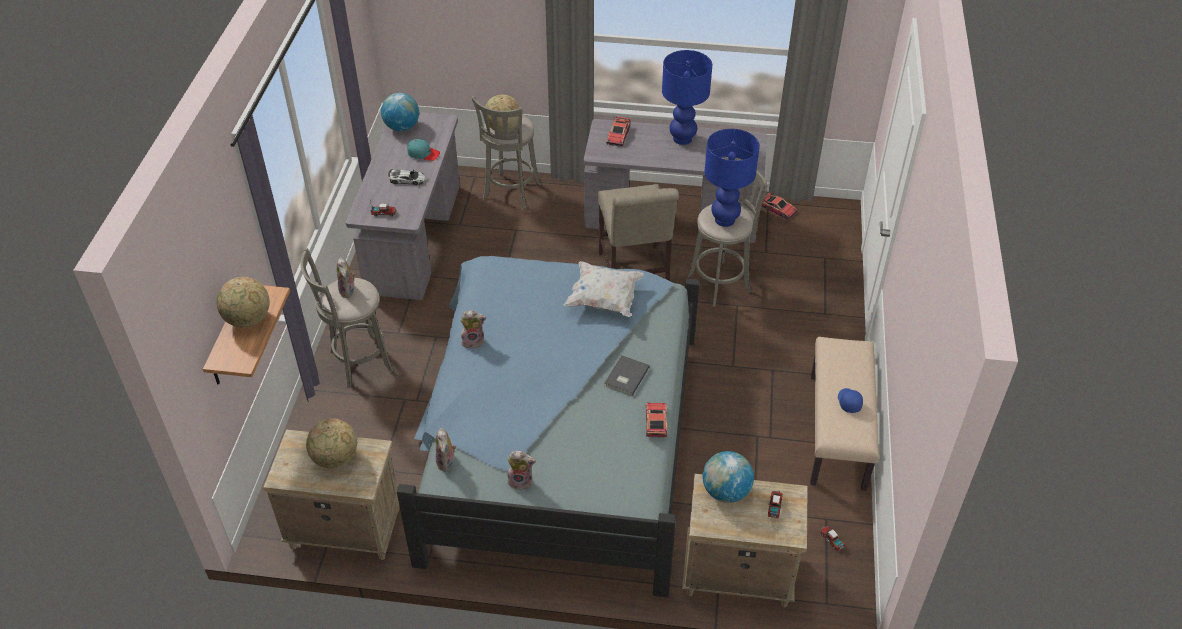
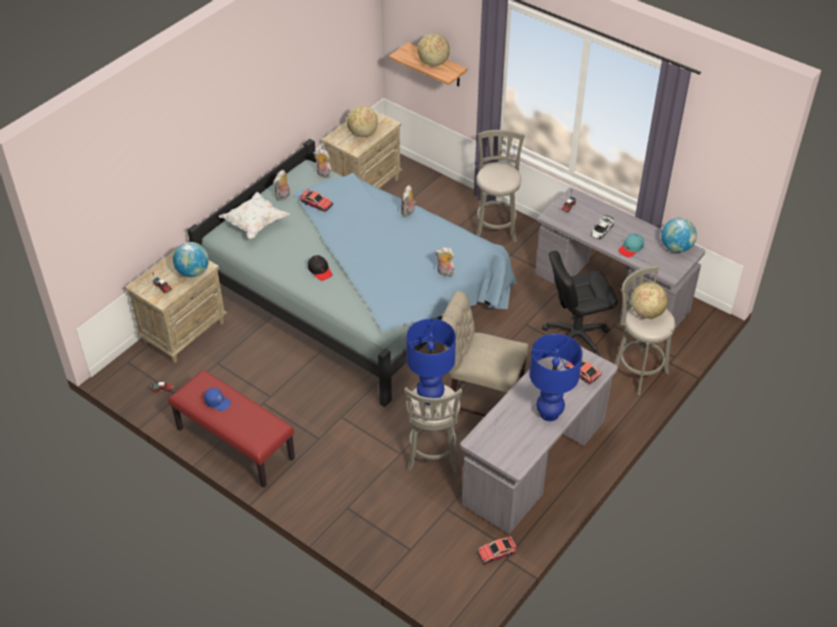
camera: 120 degrees right, 0 degrees up
plush toy [337,257,355,298] -> plush toy moved to [435,247,455,277]
white pillow [563,261,644,317] -> white pillow moved to [219,192,290,239]
grey book [604,355,650,396] -> black cap [308,255,332,281]
toy car [646,403,667,438] -> toy car moved to [300,188,333,212]
beige bench [810,337,879,491] -> red bench [168,370,295,488]
none -> black office chair [542,251,617,356]

